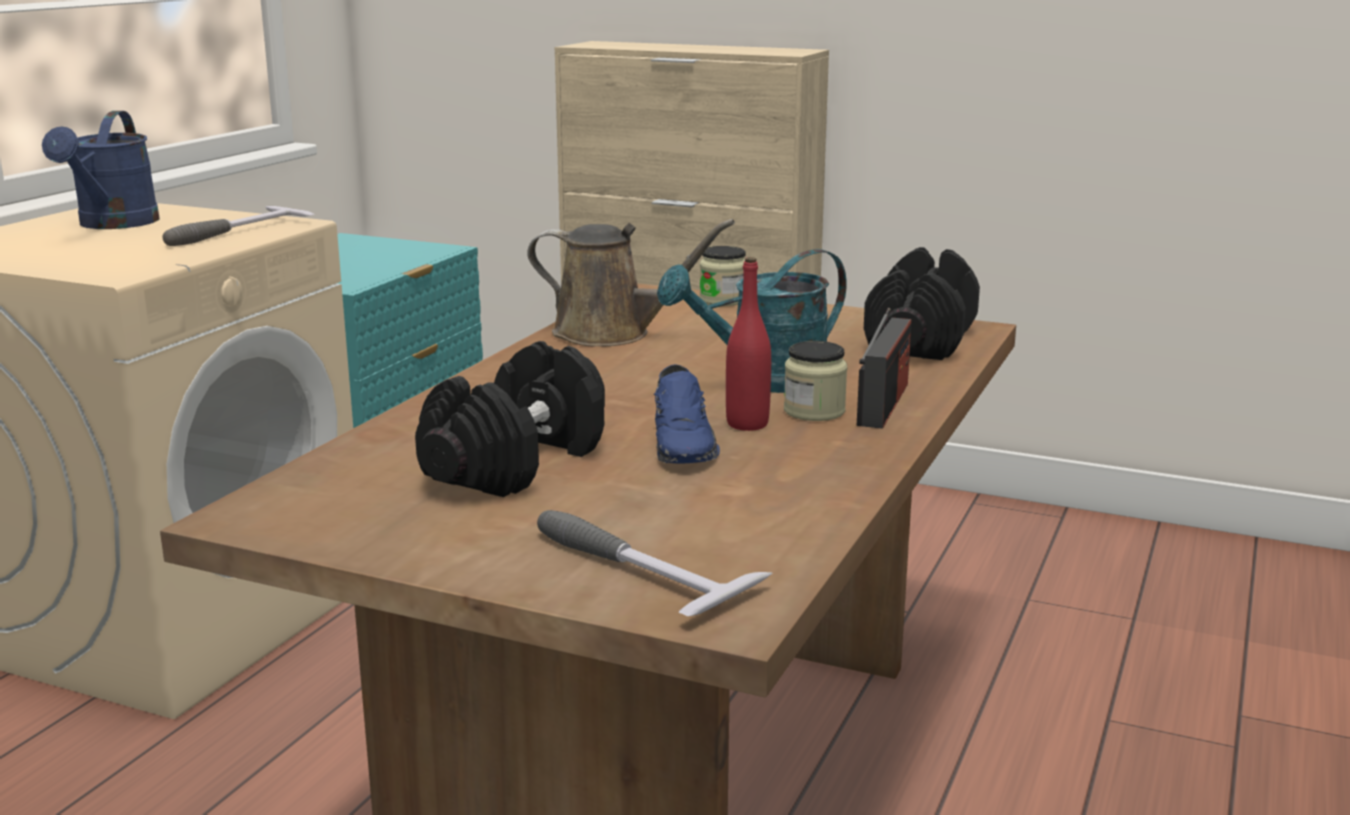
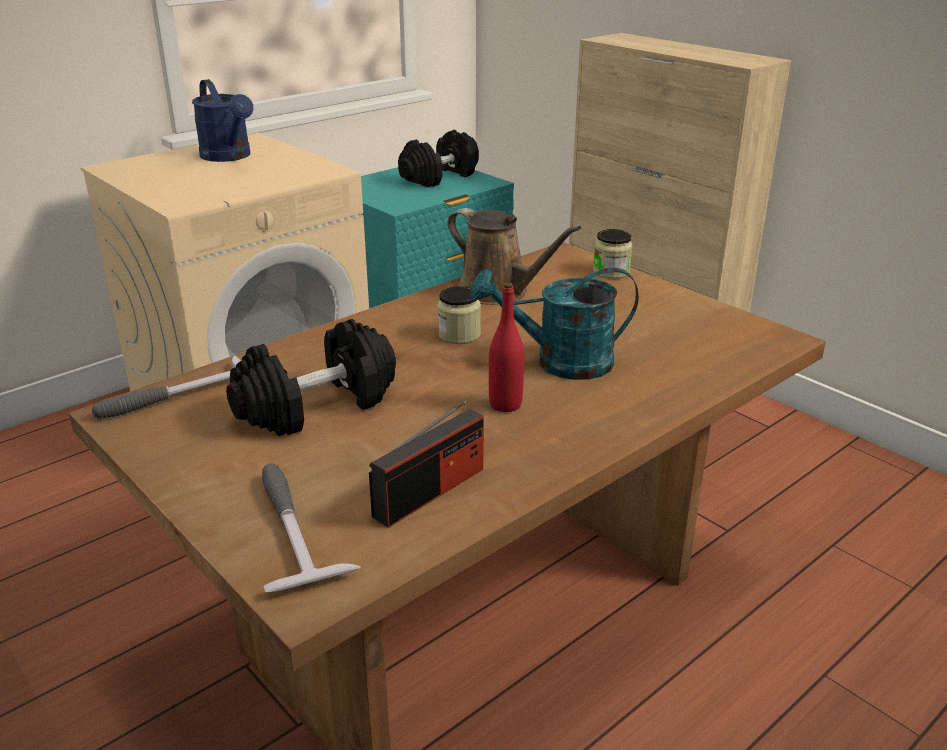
camera: 25 degrees right, 10 degrees up
blue watering can [42,111,160,229] -> blue watering can turned 60 degrees counterclockwise [192,79,253,162]
hammer [162,206,314,246] -> hammer moved to [92,355,241,418]
blue shoe [654,364,720,464] -> none
jar [784,341,847,421] -> jar moved to [437,286,481,344]
radio [857,308,912,429] -> radio moved to [369,400,484,528]
black dumbbell [864,247,980,360] -> black dumbbell moved to [398,130,479,187]

